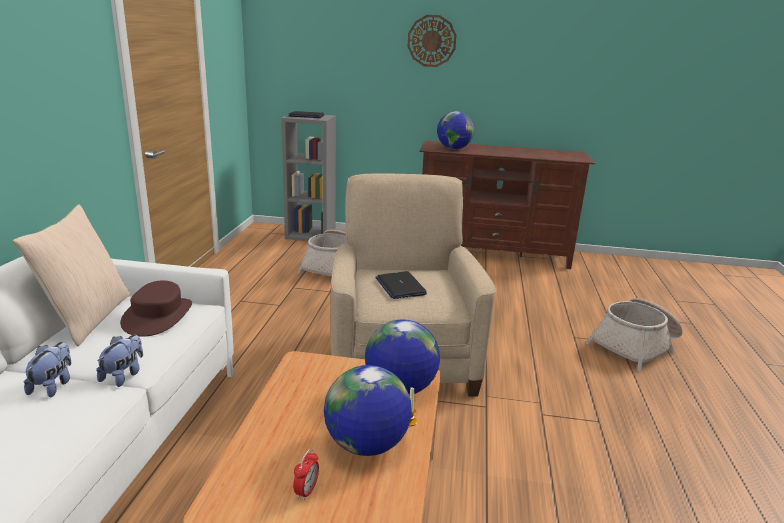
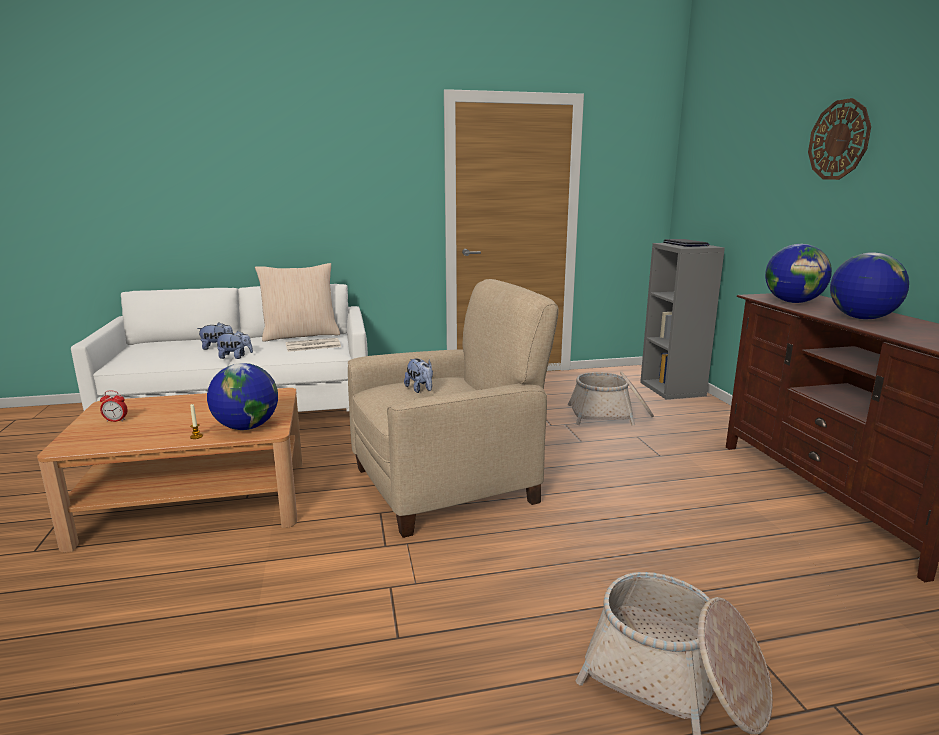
camera: 70 degrees right, 5 degrees down
brown hat [120,281,192,337] -> newspaper [285,338,341,352]
globe [324,365,412,456] -> globe moved to [830,252,909,320]
laptop [375,271,427,299] -> plush toy [404,359,433,393]

